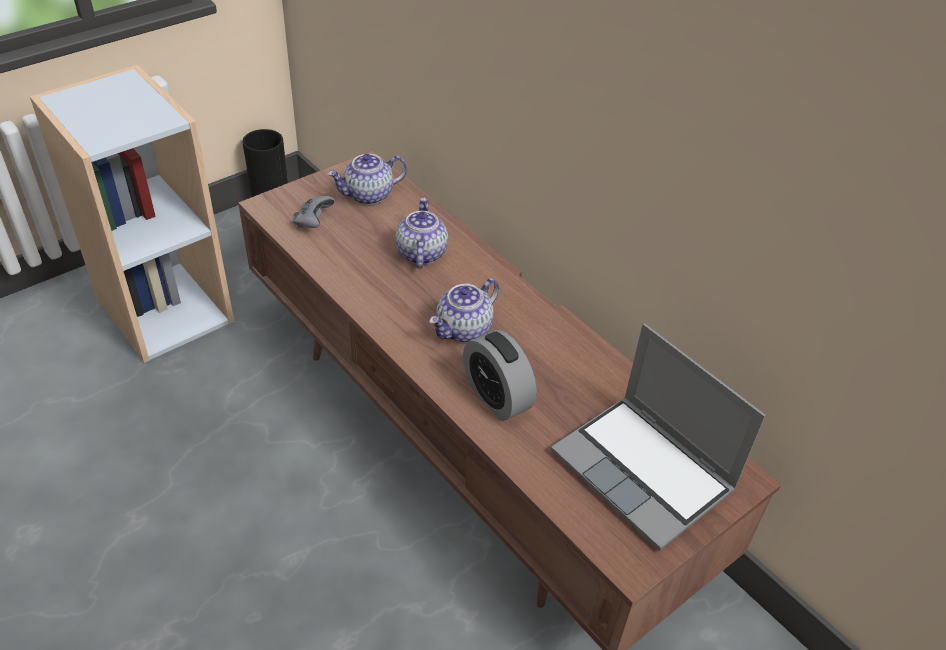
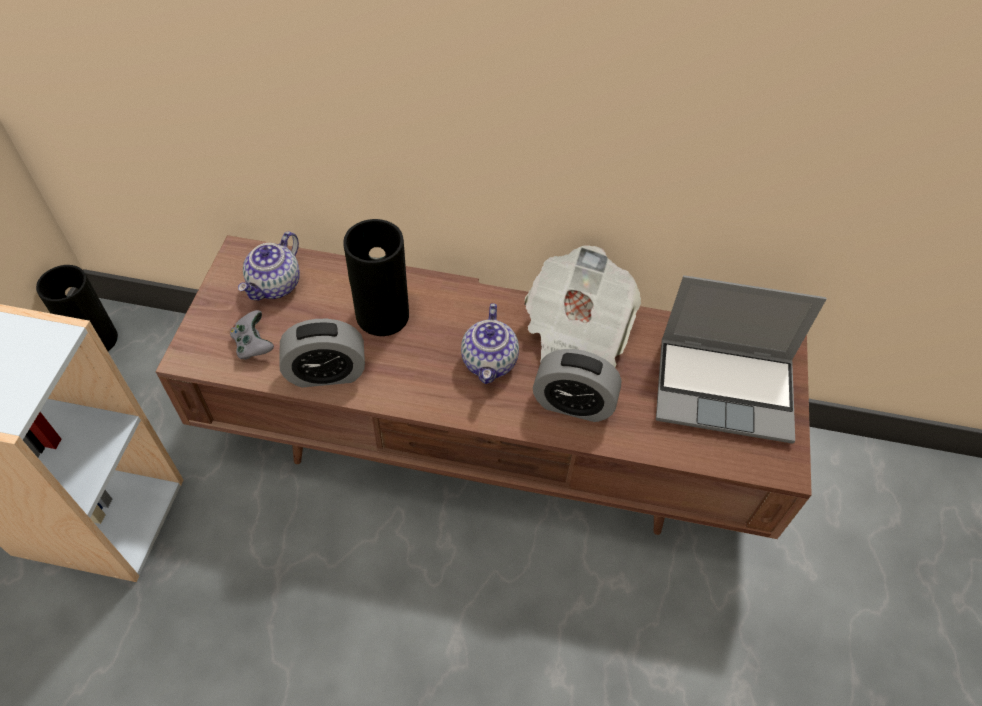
camera: 40 degrees left, 10 degrees up
teapot [395,198,448,269] -> vase [343,219,409,336]
none -> alarm clock [279,319,365,387]
none -> newspaper [524,245,641,367]

